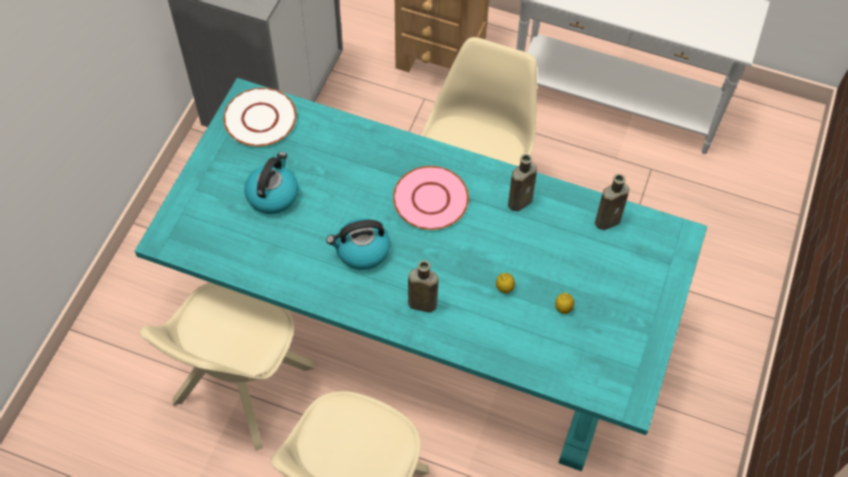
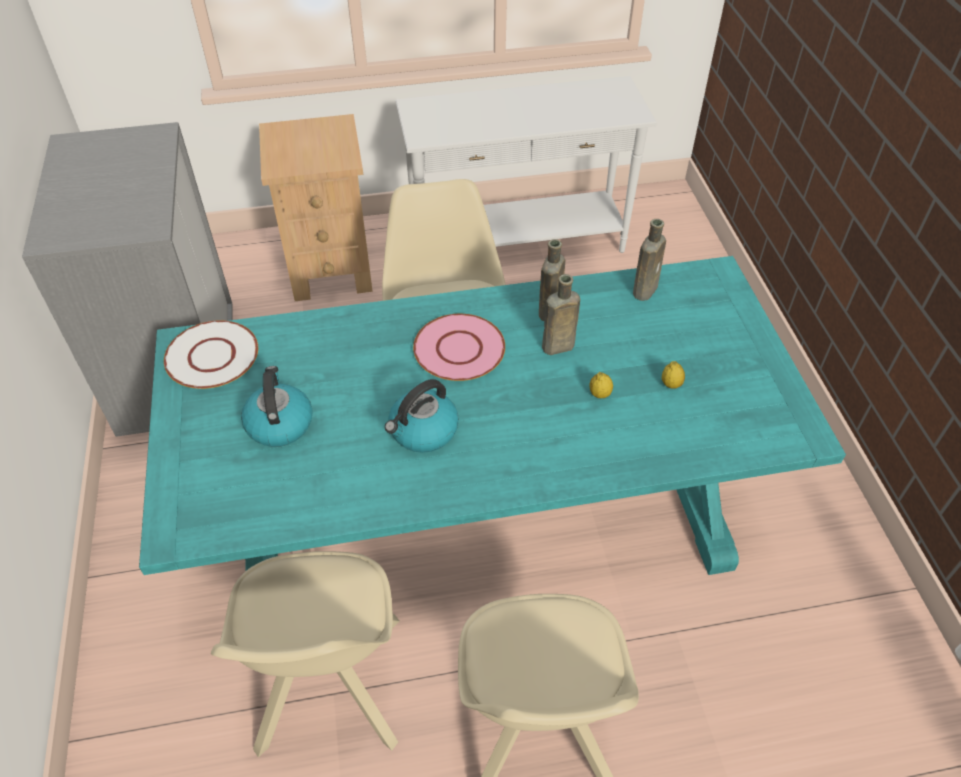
camera: 30 degrees left, 10 degrees down
brown bottle [408,260,439,313] -> brown bottle moved to [542,274,580,355]

